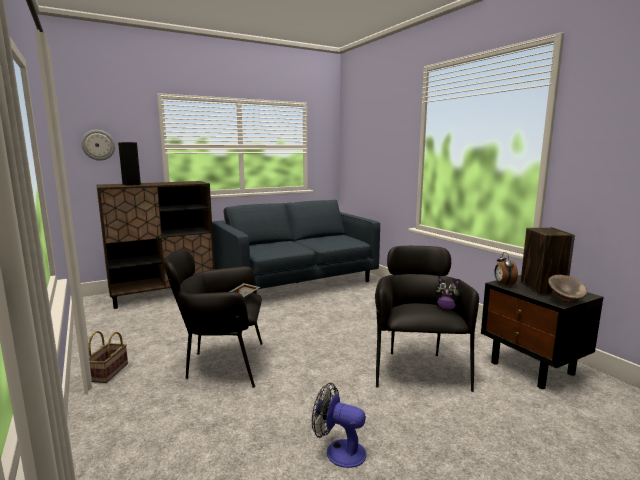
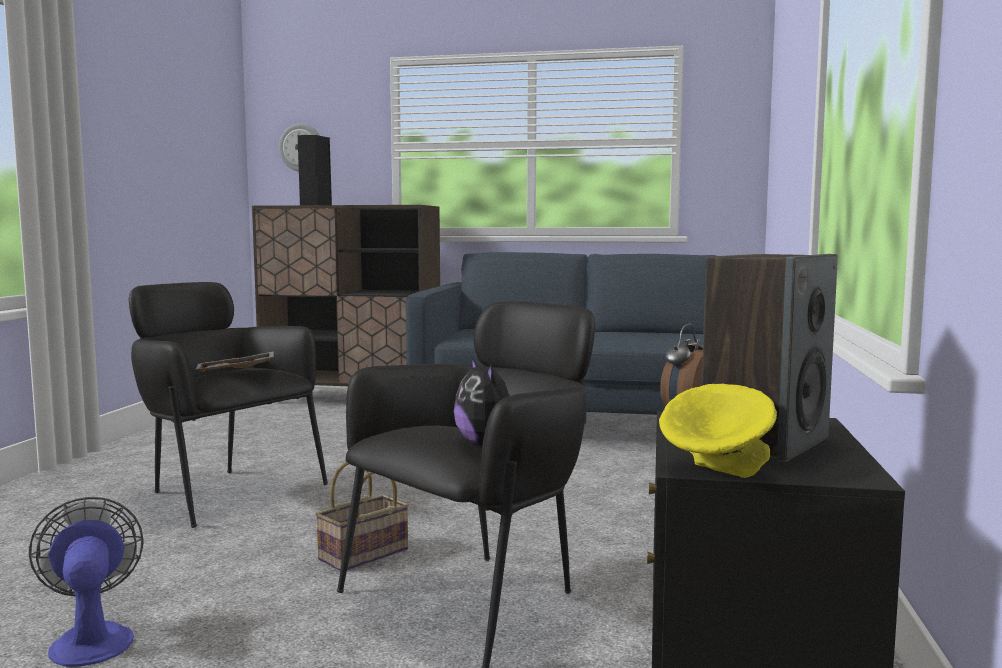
camera: 40 degrees right, 5 degrees down
basket [88,331,128,383] -> basket moved to [315,462,409,571]
grey bowl [548,275,587,303] -> yellow bowl [659,384,777,478]

